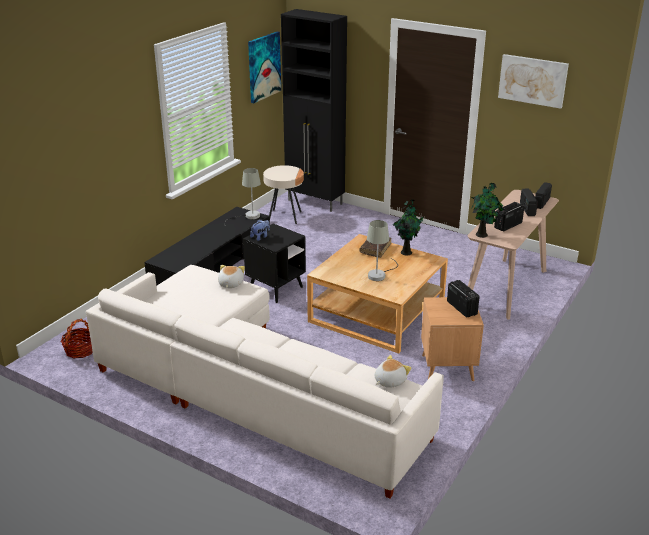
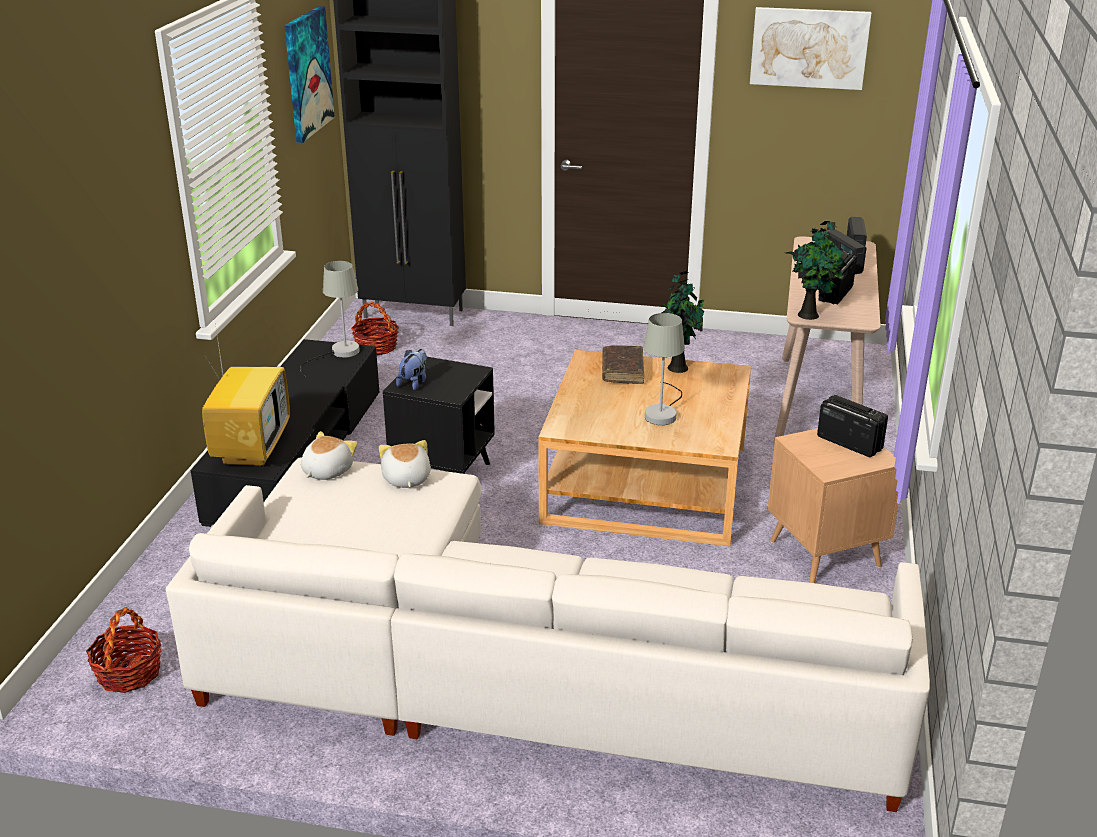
camera: 20 degrees left, 0 degrees up
beige side table [263,165,304,224] -> basket [351,302,399,356]
plush toy [375,355,411,388] -> plush toy moved to [301,431,358,480]
none -> television [202,330,290,467]

